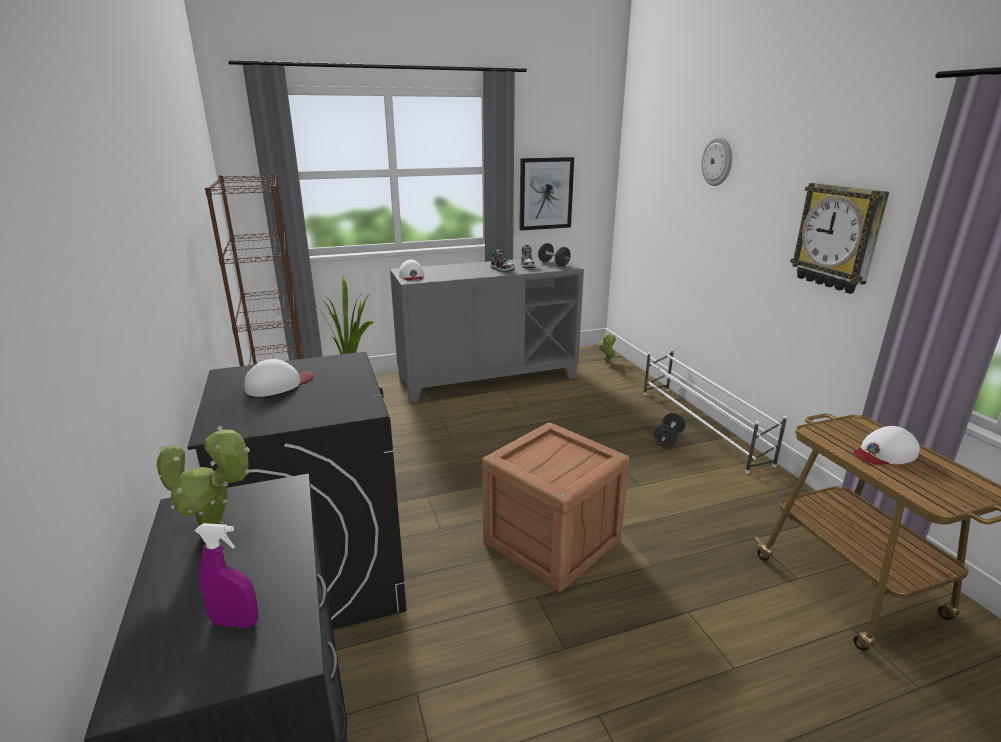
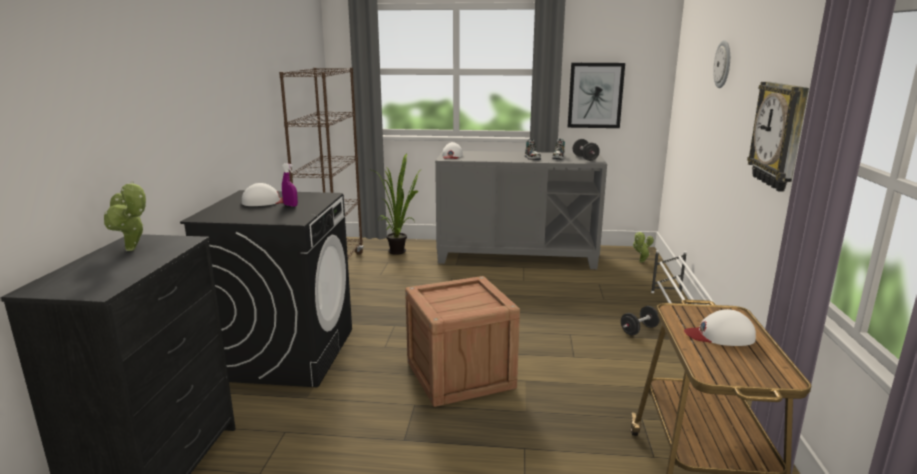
camera: 25 degrees right, 5 degrees down
purple spray bottle [195,523,258,628] -> purple spray bottle moved to [282,163,298,207]

